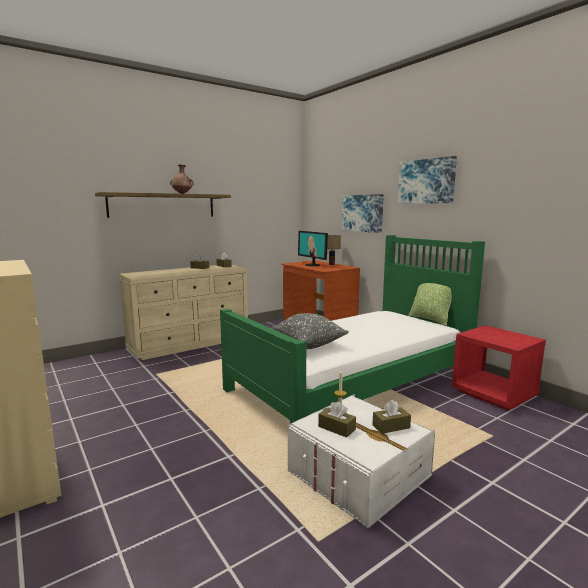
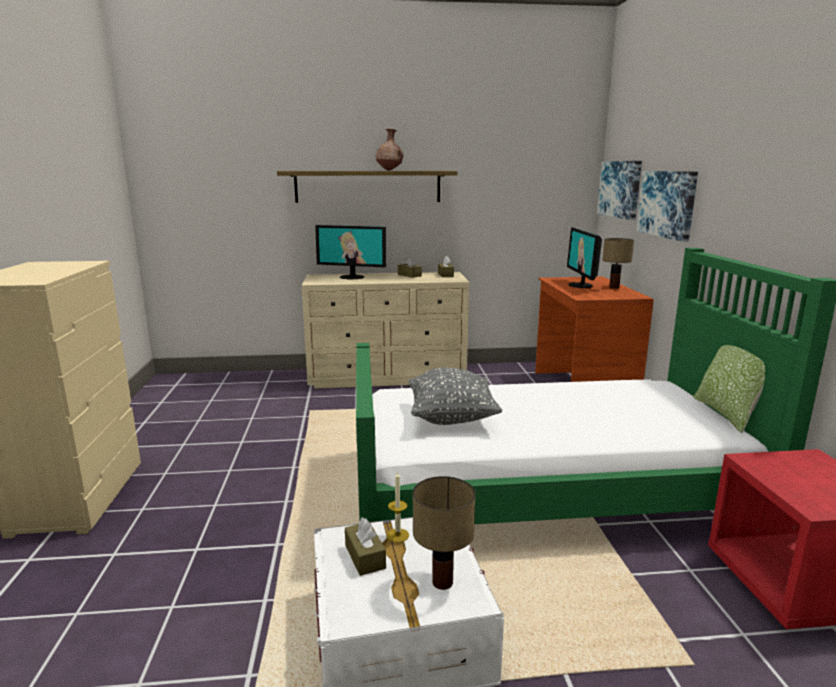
camera: 30 degrees right, 5 degrees up
brown tissue box [373,400,411,434] -> table lamp [413,476,475,590]
picture [398,156,457,204] -> picture moved to [597,161,642,220]
none -> monitor [315,225,386,279]

